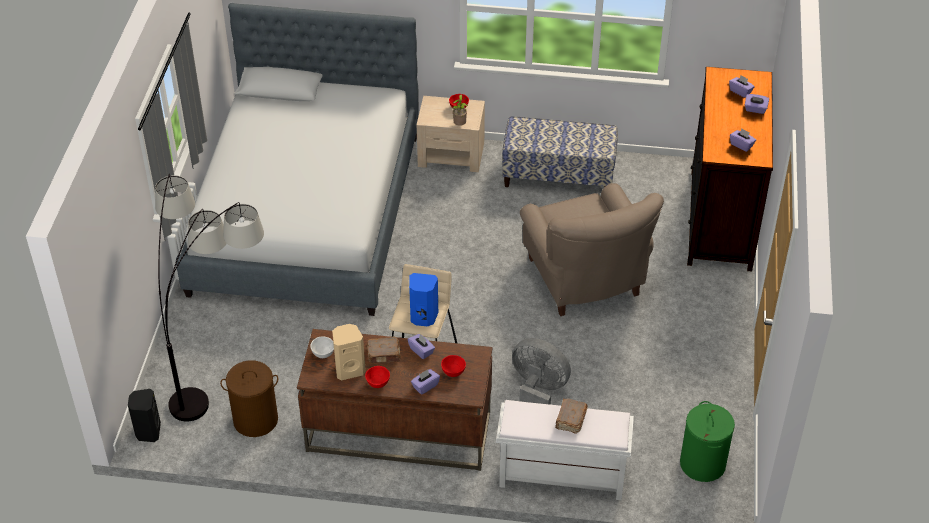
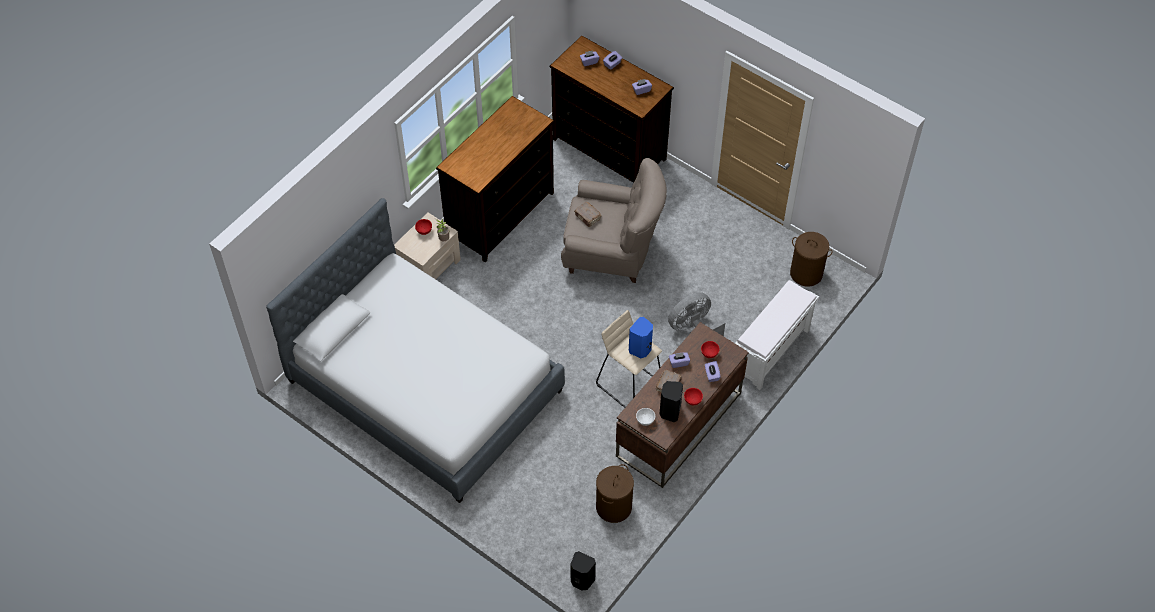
camera: 60 degrees left, 10 degrees up
floor lamp [155,174,264,421] -> none
beige speaker [332,324,366,380] -> black speaker [659,381,683,422]
bench [502,116,618,188] -> dresser [436,96,554,262]
brown book [555,398,588,434] -> brown book moved to [574,202,601,227]
green laundry basket [680,401,735,482] -> brown laundry basket [790,232,833,287]

